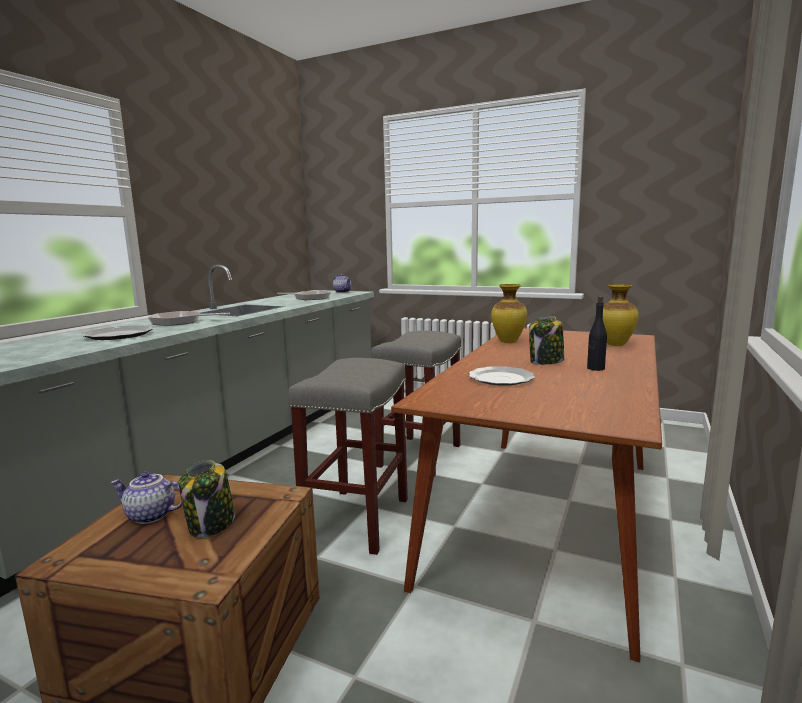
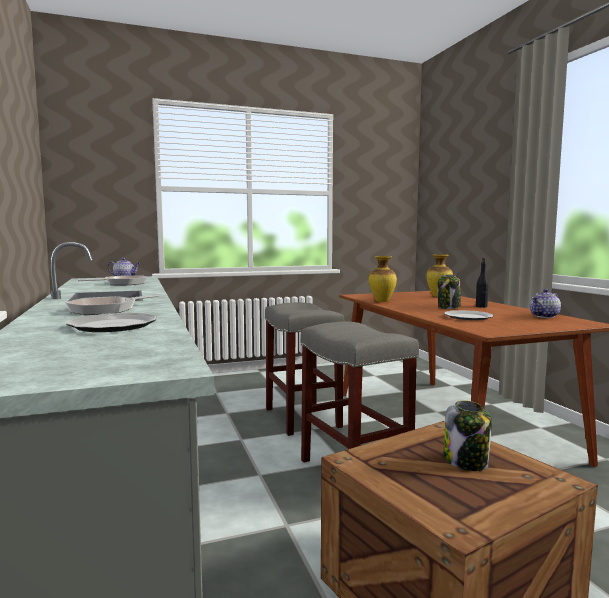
camera: 45 degrees left, 5 degrees down
teapot [111,471,182,524] -> teapot moved to [530,289,561,318]

